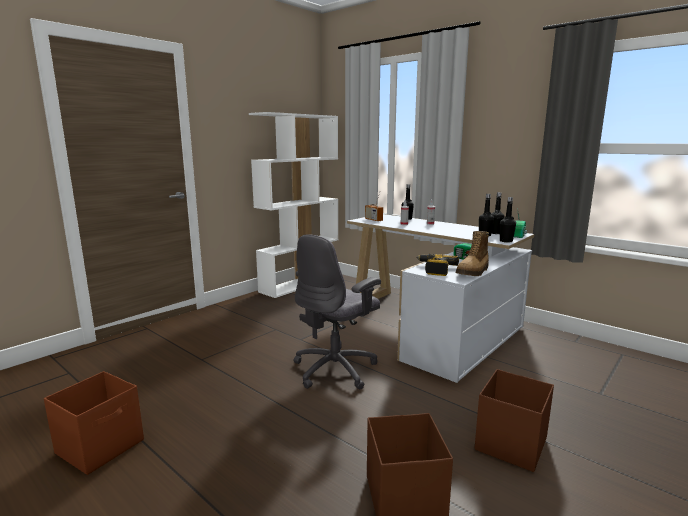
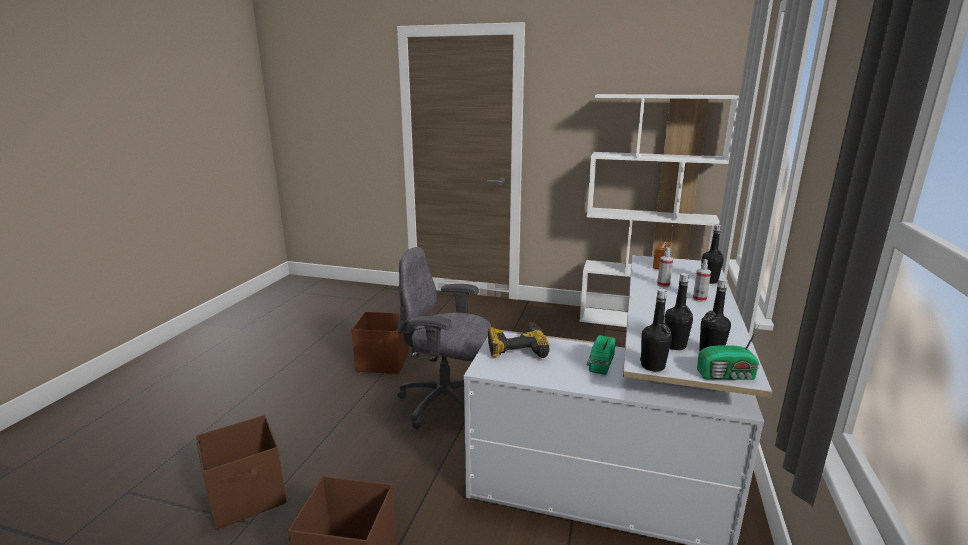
camera: 65 degrees right, 5 degrees up
brown storage box [44,371,144,475] -> brown storage box moved to [351,312,409,374]
boot [455,231,489,276] -> none

